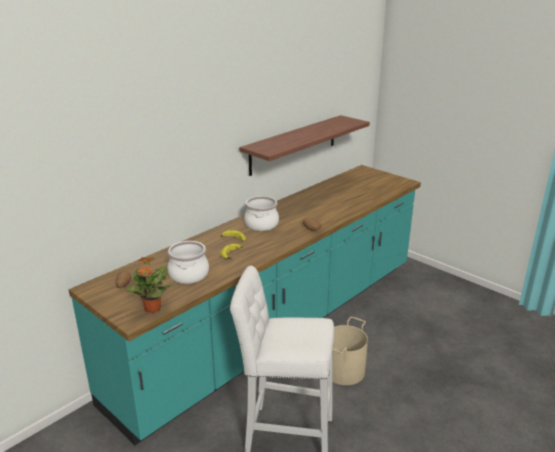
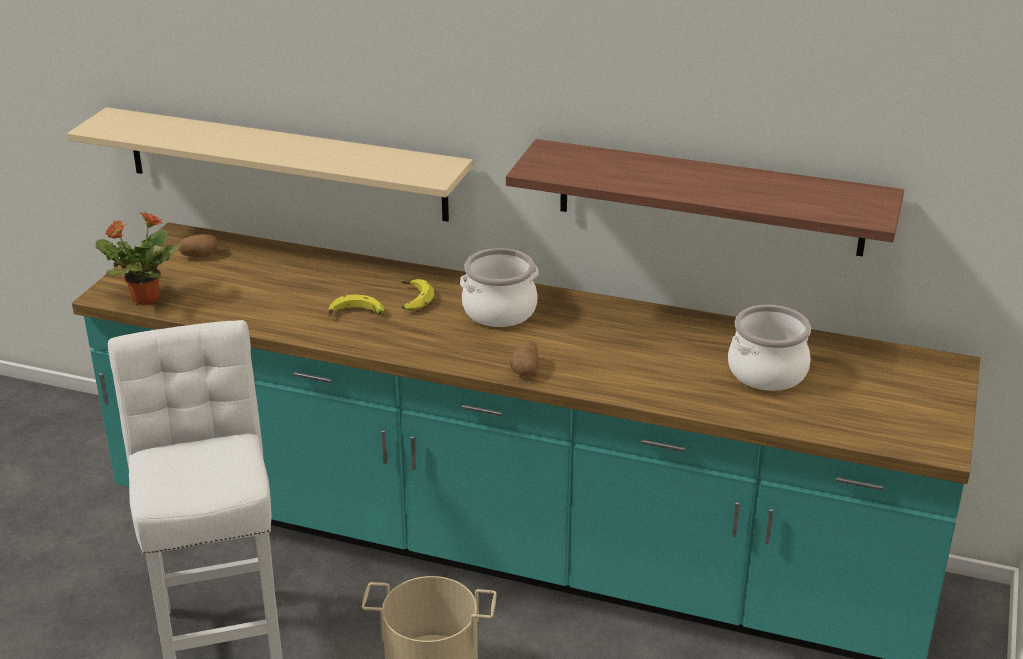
camera: 65 degrees right, 5 degrees up
cooking pot [167,241,209,284] -> cooking pot moved to [728,305,811,391]
none -> beige shelf [67,107,473,222]

